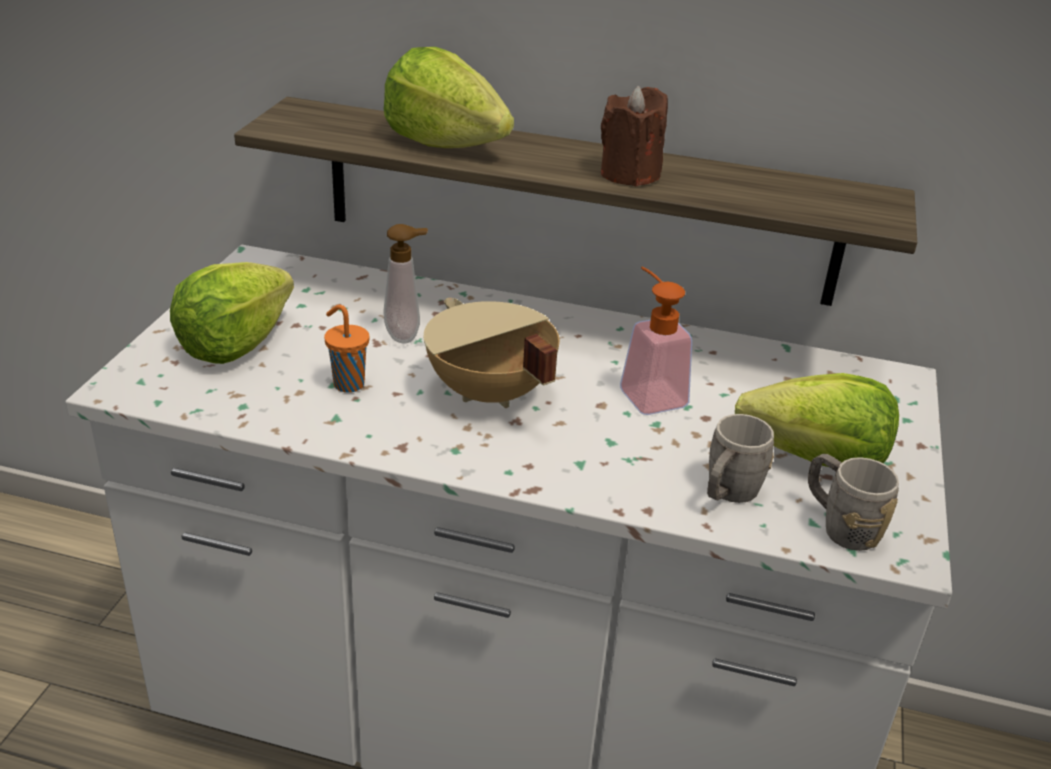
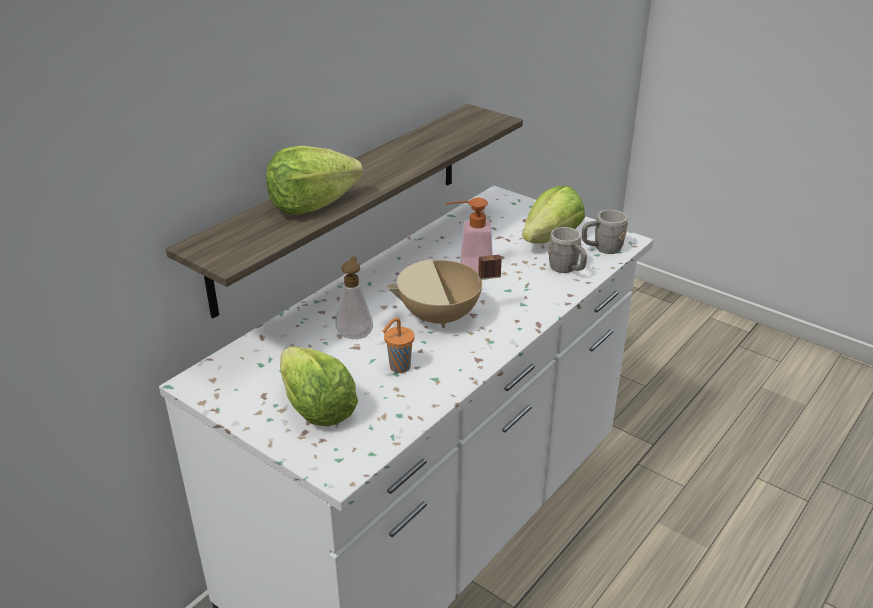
camera: 65 degrees left, 0 degrees up
brown candle [601,86,668,186] -> none

